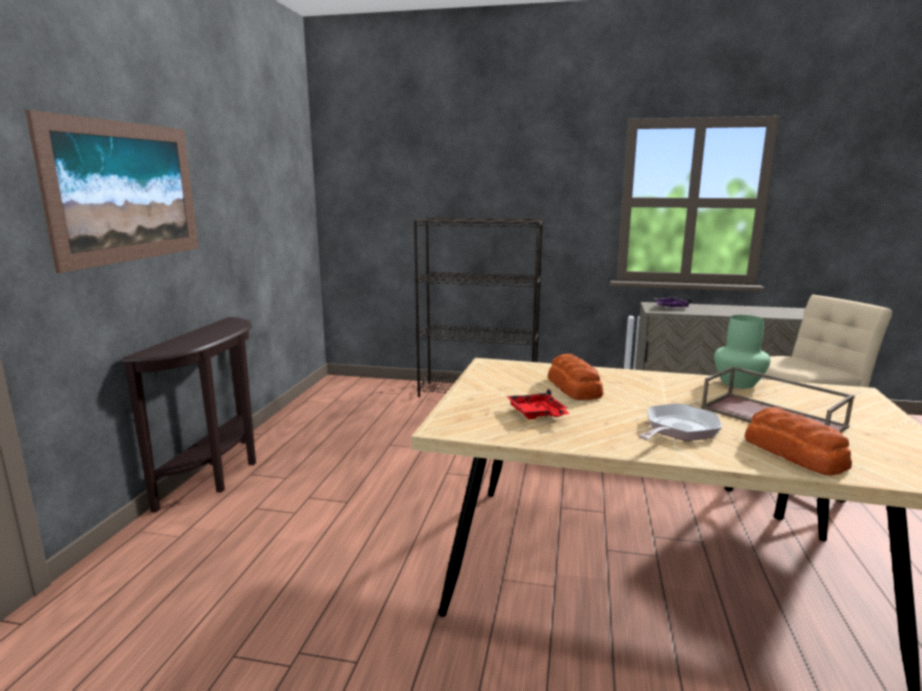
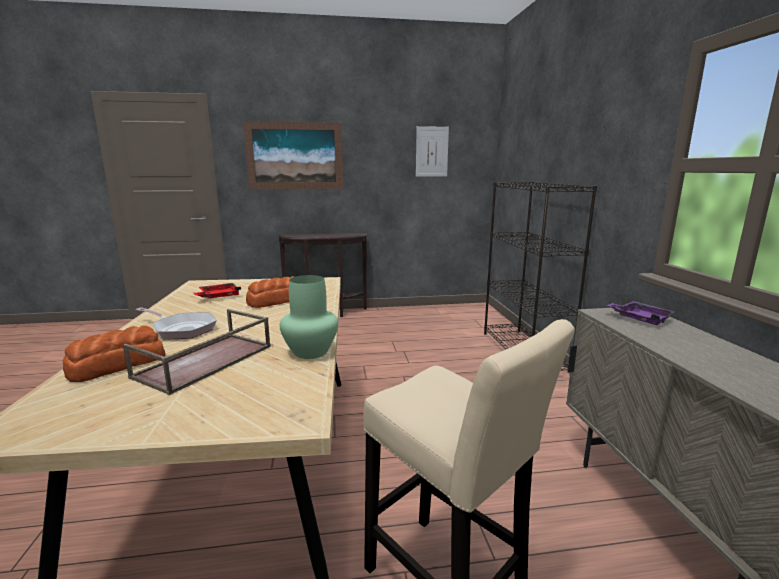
camera: 70 degrees right, 0 degrees up
none -> picture [416,126,449,177]

